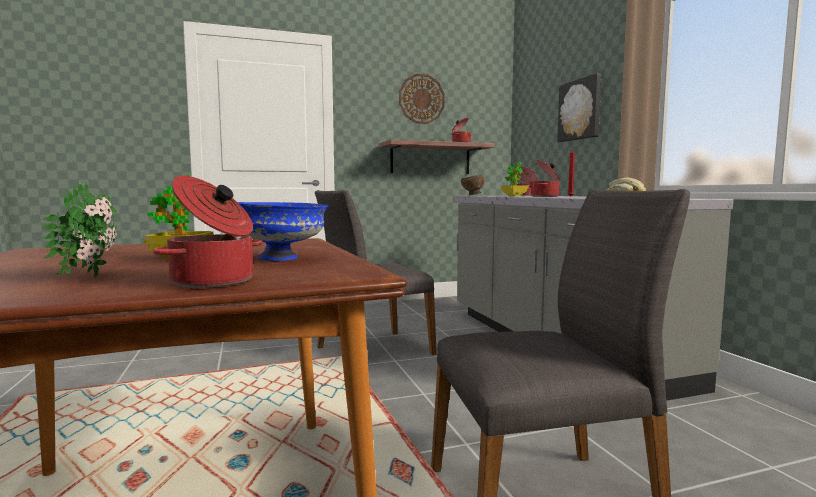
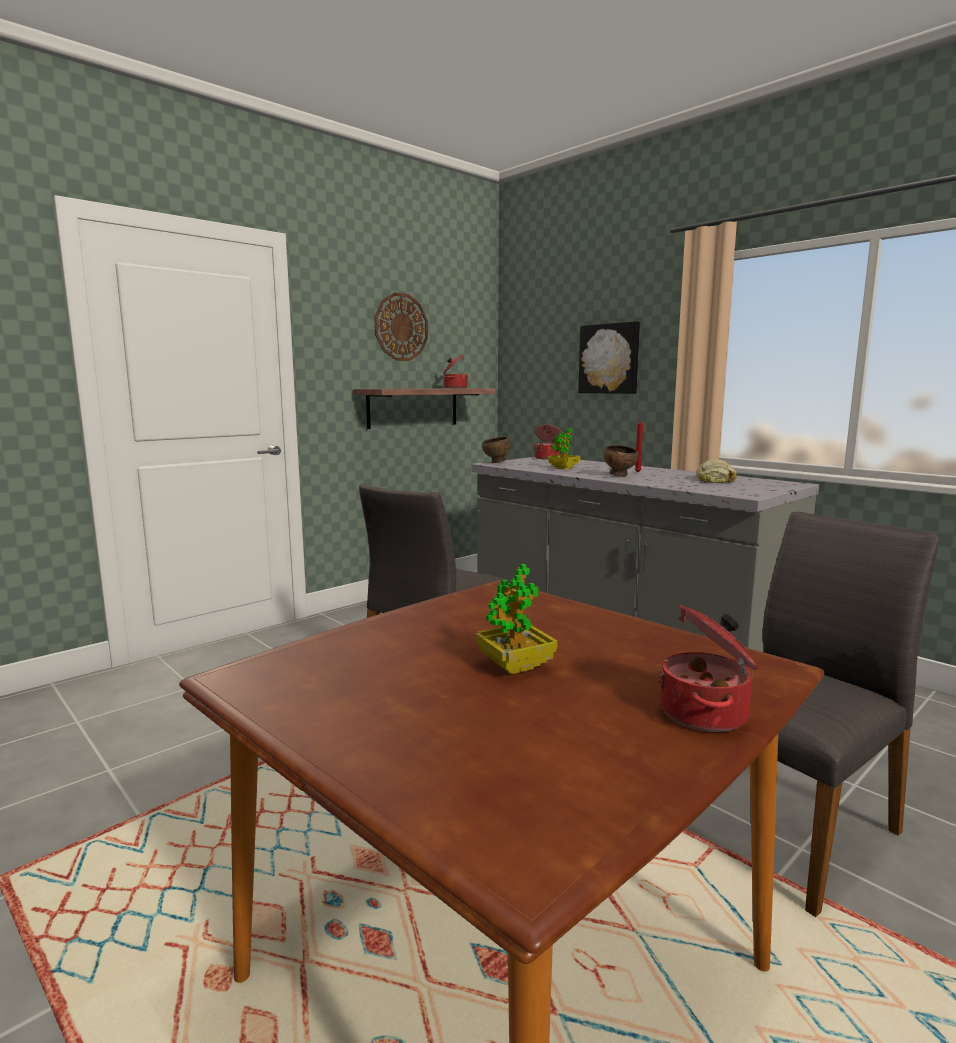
camera: 25 degrees left, 5 degrees up
potted plant [42,180,117,277] -> none
blue bowl [238,202,328,261] -> none
cooking pot [530,160,560,197] -> brown bowl [603,445,639,477]

